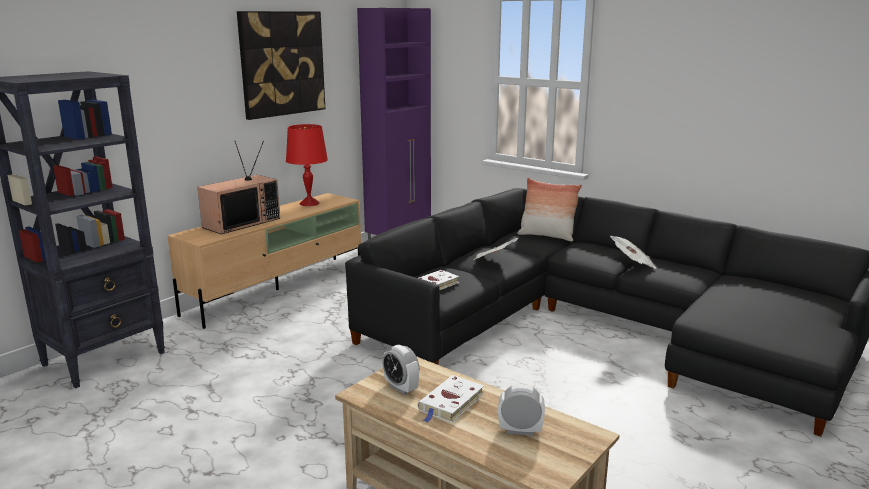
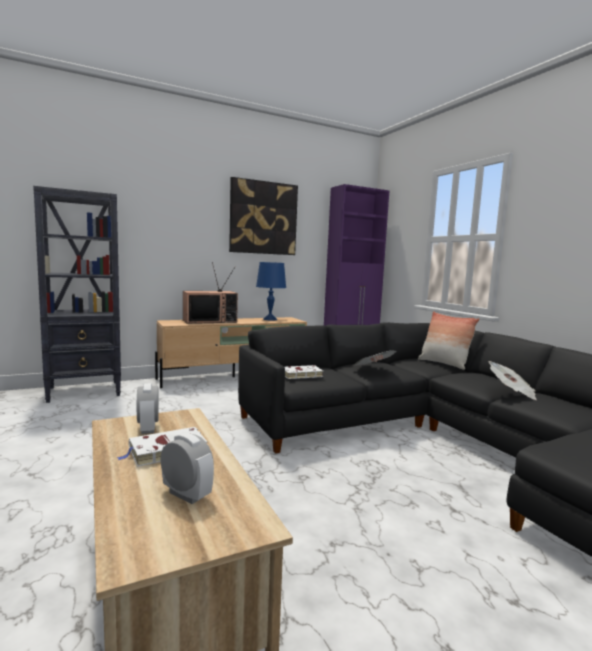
camera: 25 degrees right, 10 degrees down
red table lamp [286,124,328,206] -> blue table lamp [256,262,286,321]

